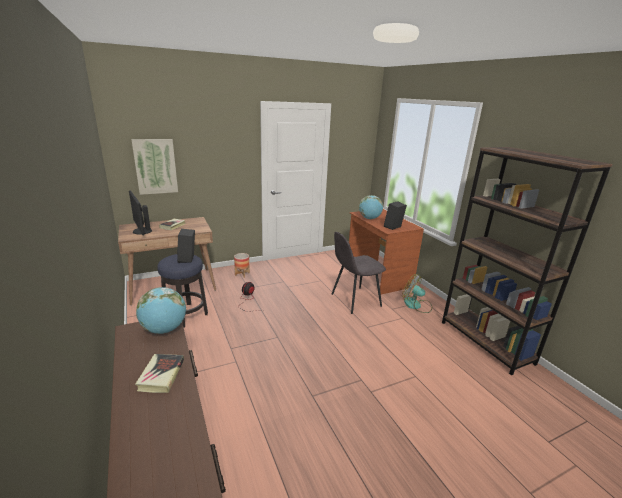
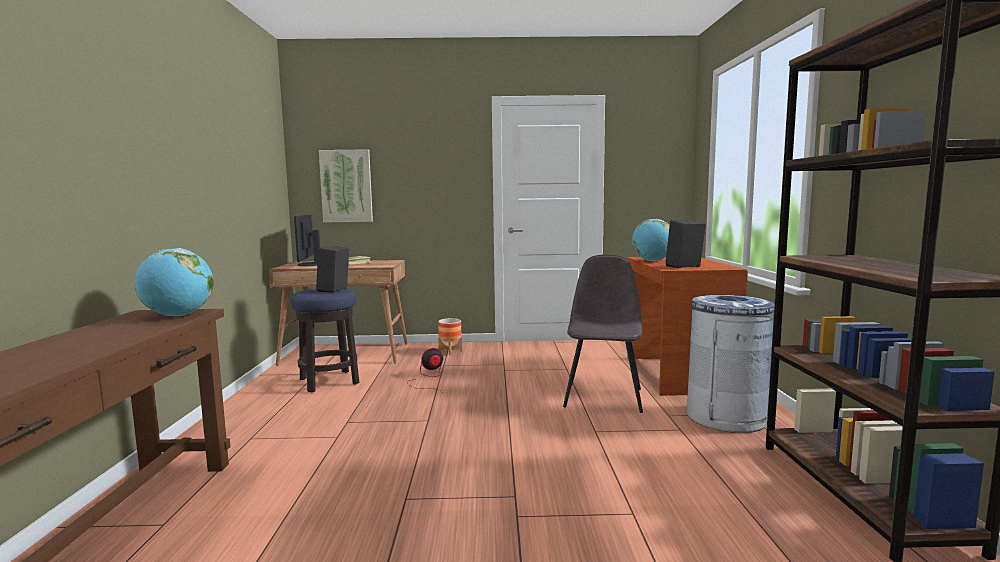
camera: 25 degrees right, 15 degrees down
book [135,354,184,393] -> none
grey chair [332,232,386,314] -> grey chair turned 105 degrees clockwise [563,255,643,413]
fan [402,274,432,313] -> grey trash can [686,295,774,433]

